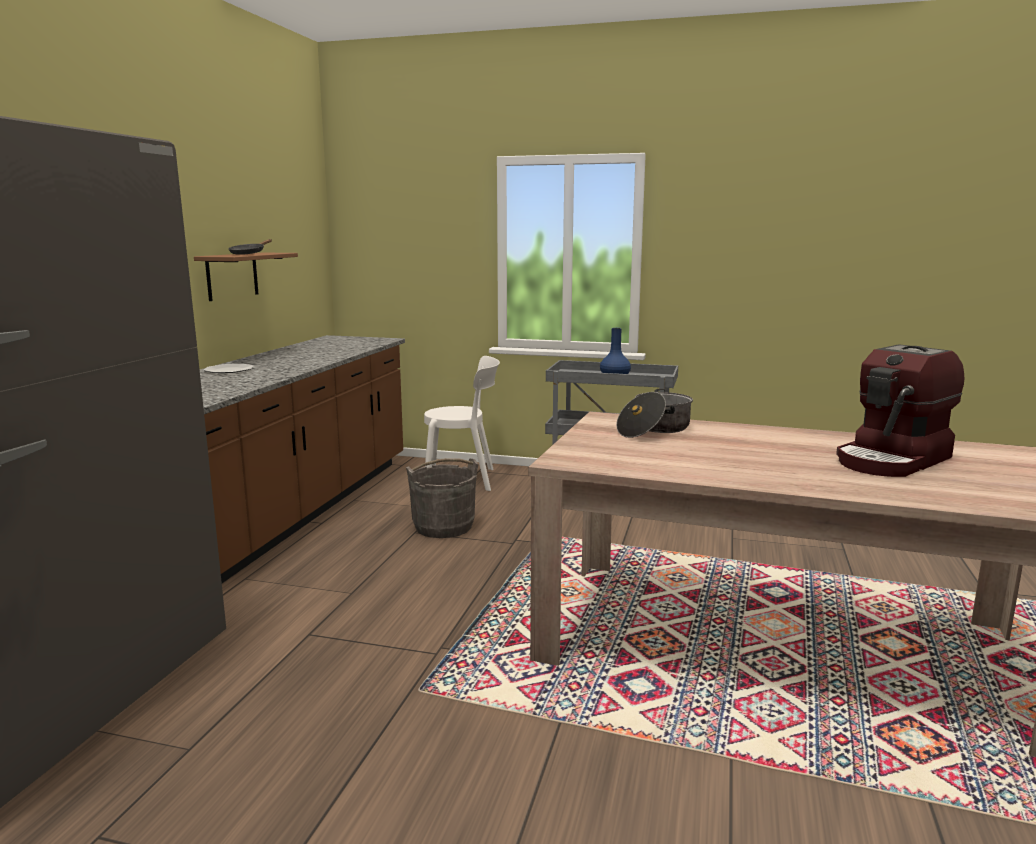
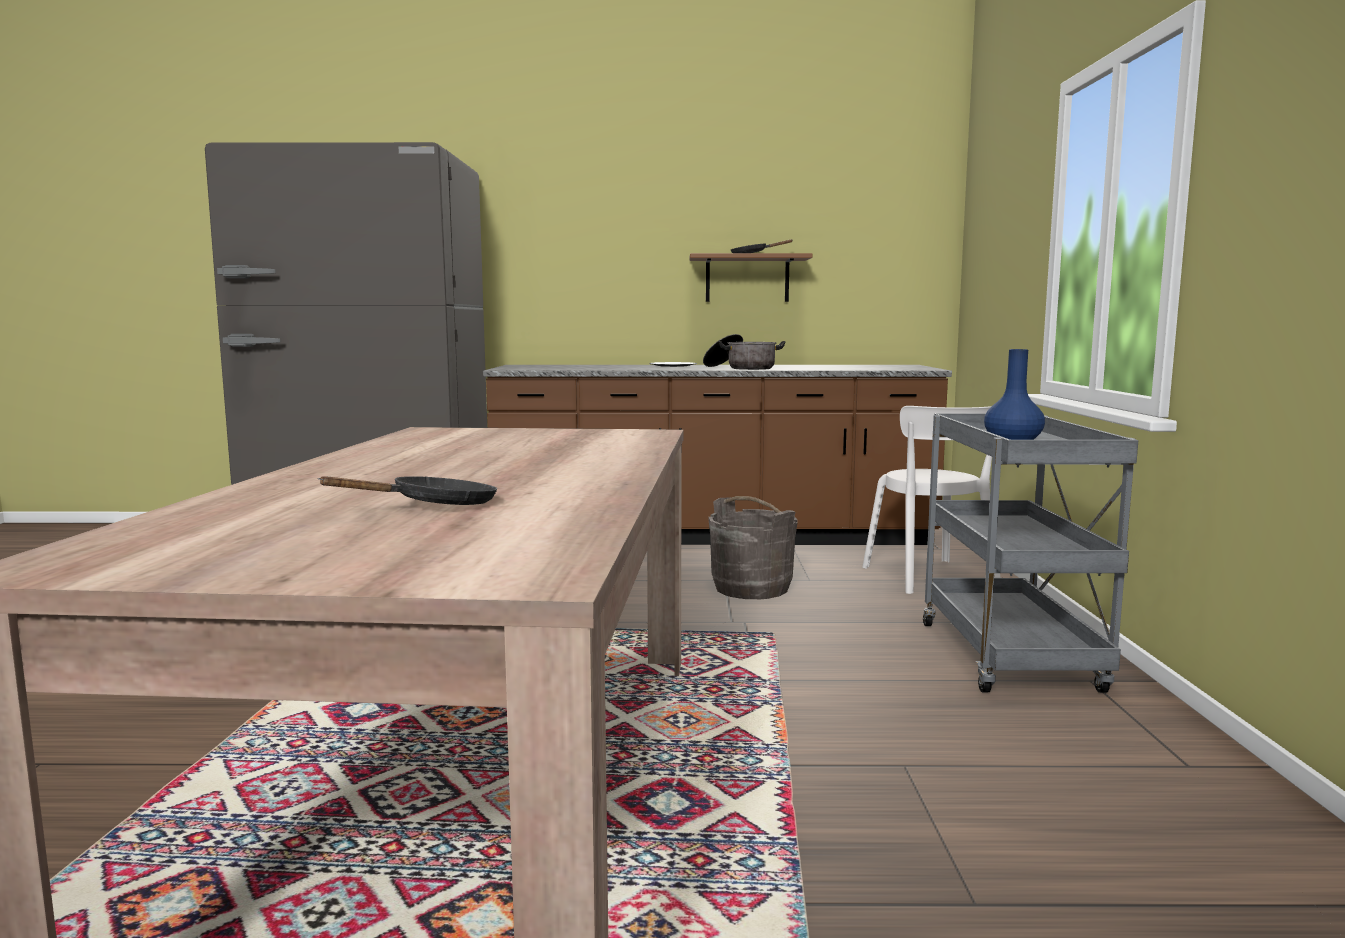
camera: 75 degrees right, 5 degrees down
cooking pot [616,389,693,438] -> cooking pot moved to [703,334,785,370]
coffee machine [836,344,964,477] -> black frying pan [317,476,497,505]

